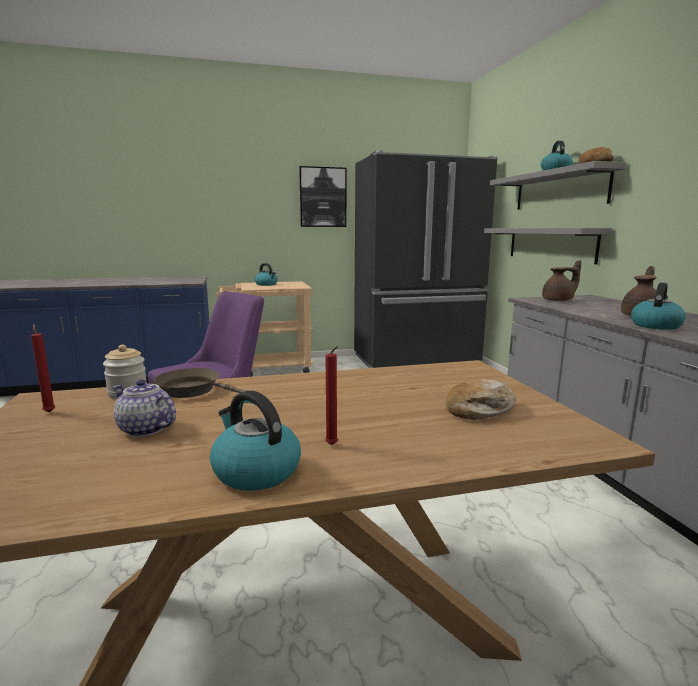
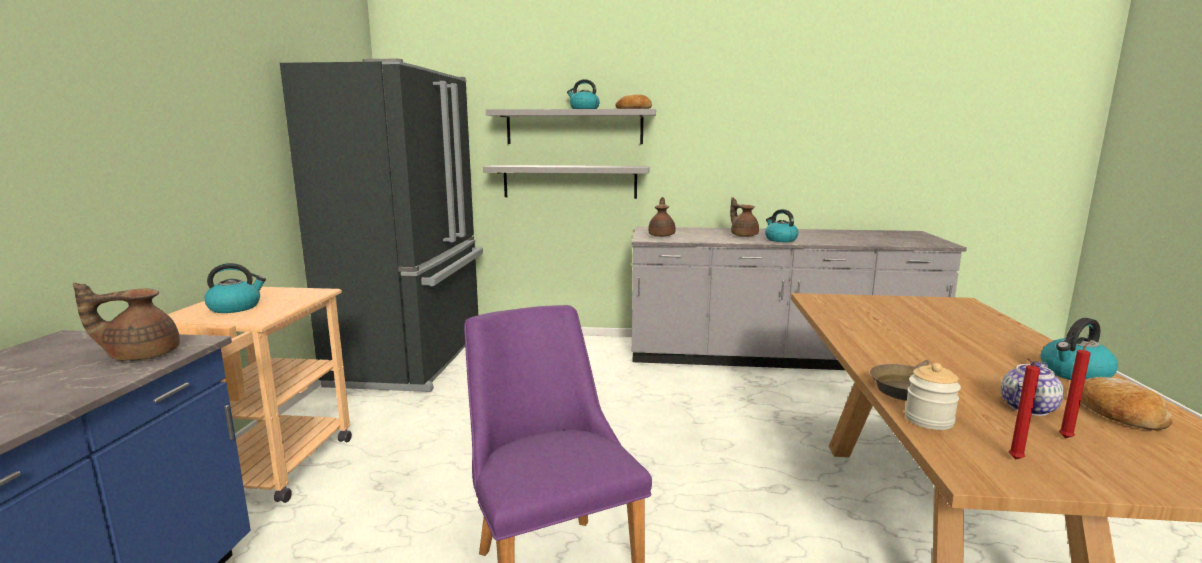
camera: 70 degrees left, 0 degrees up
picture [299,166,346,227] -> none
red candle [325,346,338,445] -> red candle moved to [1059,340,1094,438]
bread [446,379,516,420] -> bread moved to [1081,377,1173,431]
none -> brown teapot [73,283,180,360]

